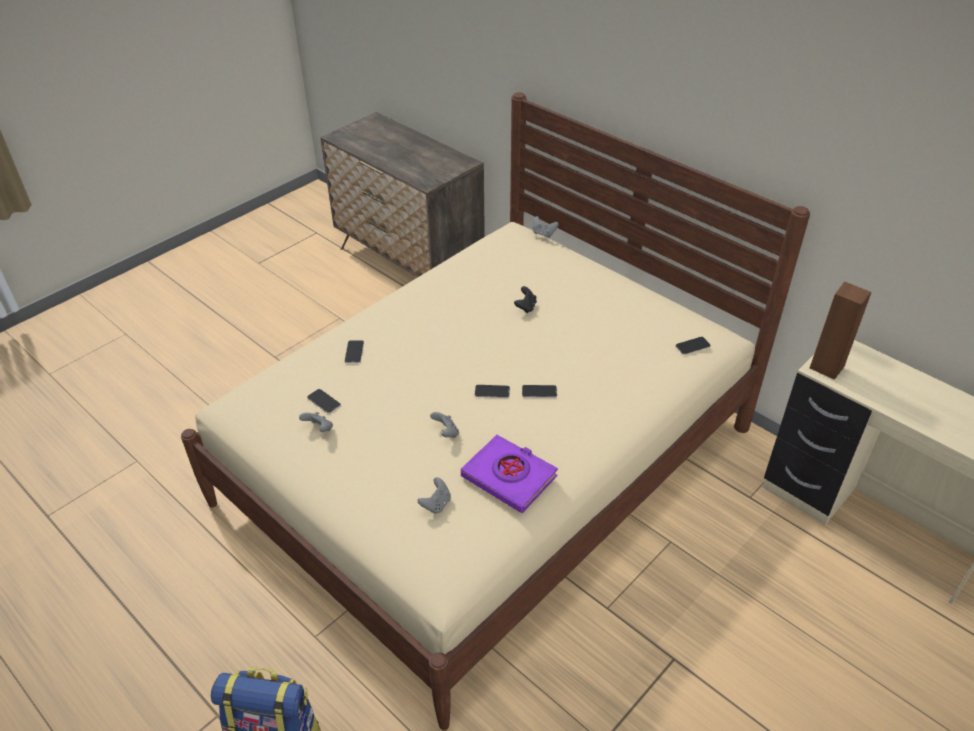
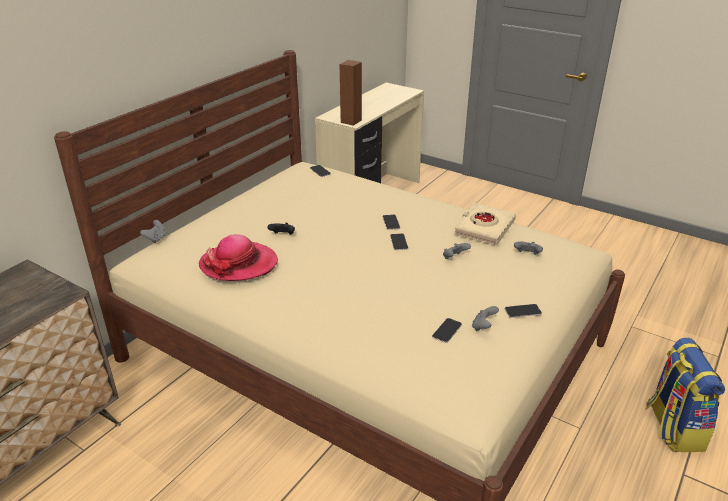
camera: 100 degrees left, 10 degrees down
phone [344,340,364,363] -> phone moved to [505,304,542,318]
purple book [461,435,558,513] -> beige book [454,203,516,246]
none -> hat [199,234,278,281]

